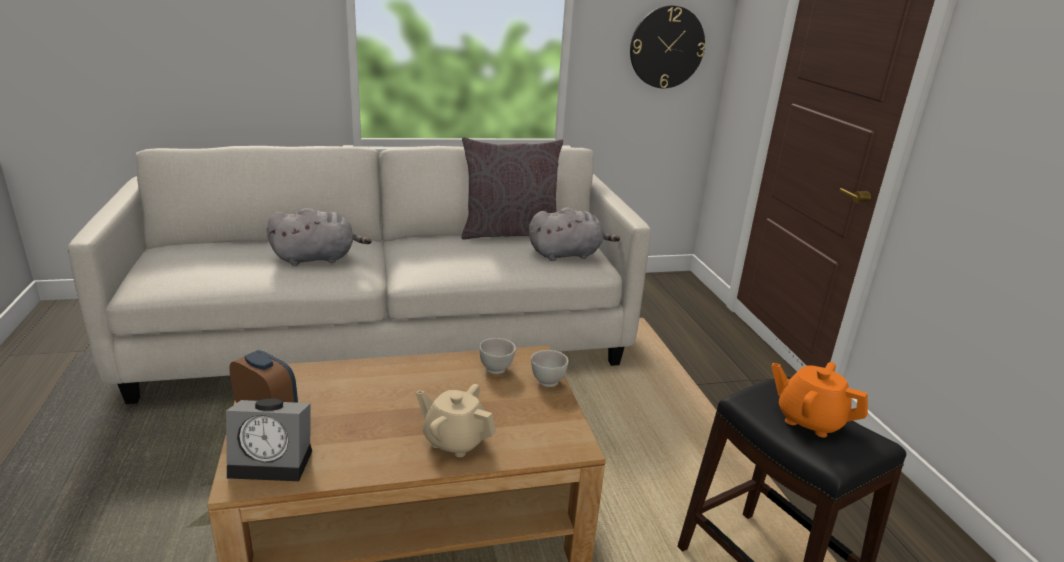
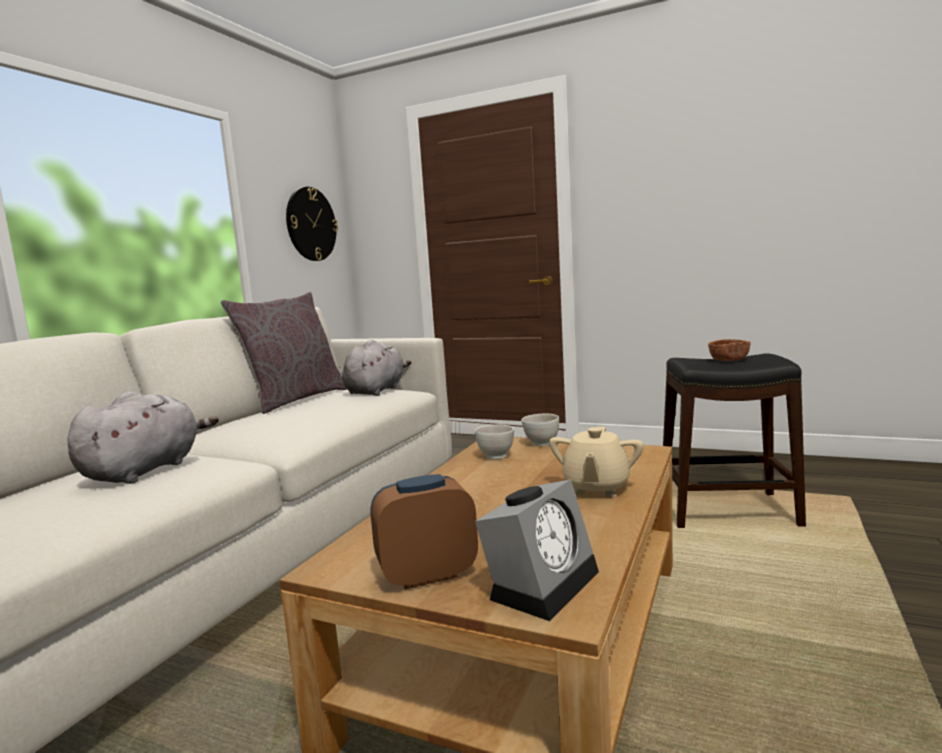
camera: 50 degrees left, 15 degrees down
beige teapot [416,384,496,457] -> beige teapot turned 45 degrees counterclockwise [549,427,644,497]
orange teapot [772,362,868,437] -> brown bowl [708,339,751,361]

